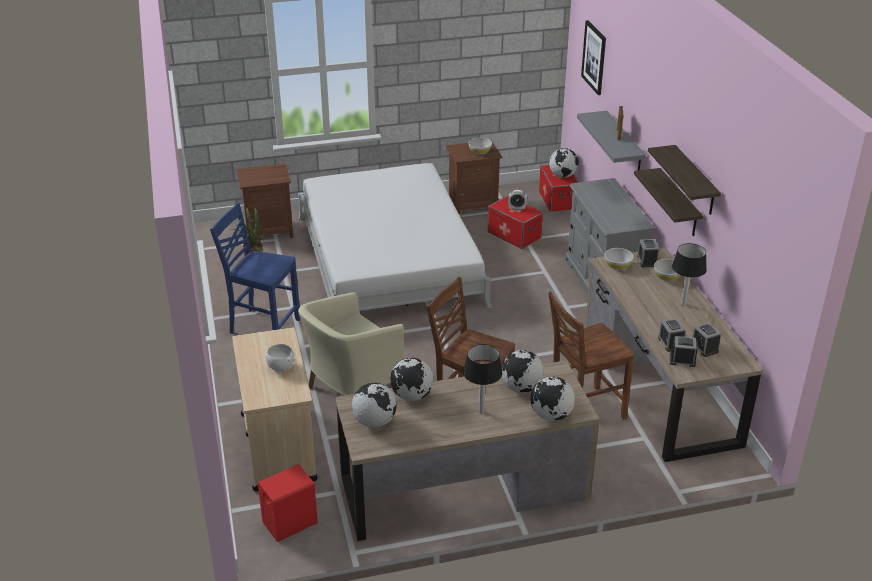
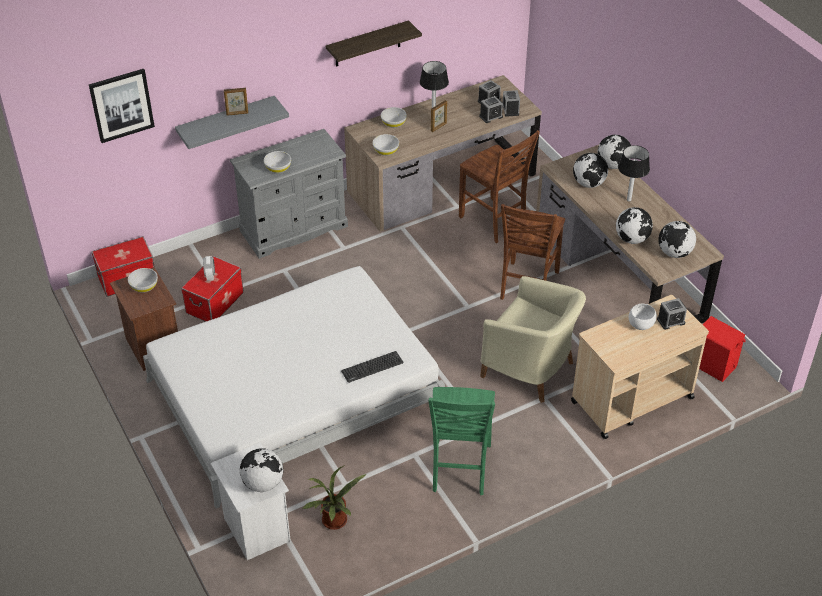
camera: 105 degrees left, 10 degrees up
blue chair [210,203,301,334] -> green chair [428,387,495,495]
brown nightstand [236,164,294,238] -> white nightstand [211,443,291,560]
globe [549,148,579,178] -> globe moved to [240,448,283,492]
shelf [634,168,703,236] -> none
alarm clock [637,239,659,267] -> alarm clock moved to [657,298,687,330]
none -> white bowl [264,151,291,173]
none -> keyboard [341,351,404,383]
none -> picture frame [431,100,447,132]

